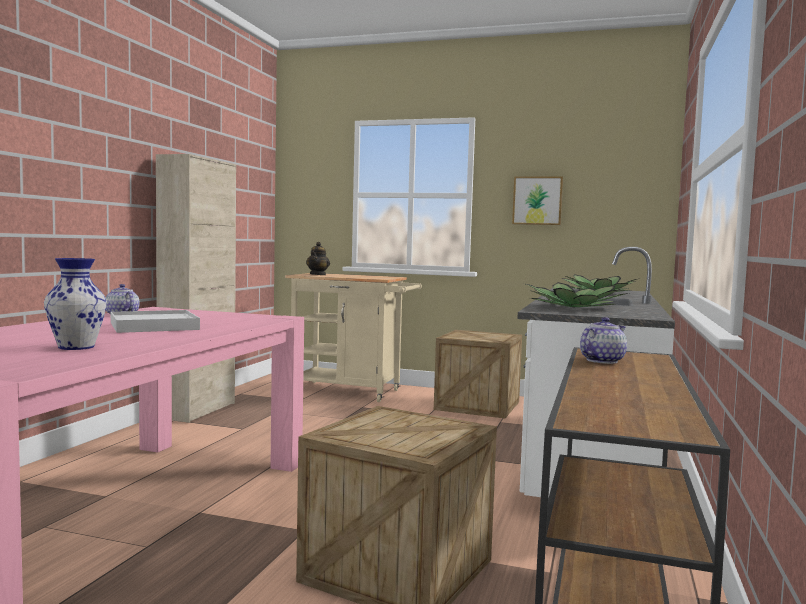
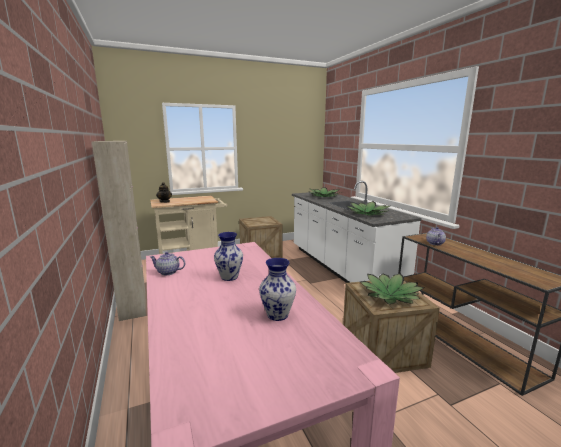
camera: 40 degrees left, 10 degrees up
white tray [111,310,200,333] -> vase [214,232,243,281]
picture [512,177,563,225] -> none
none -> potted plant [360,273,424,304]

